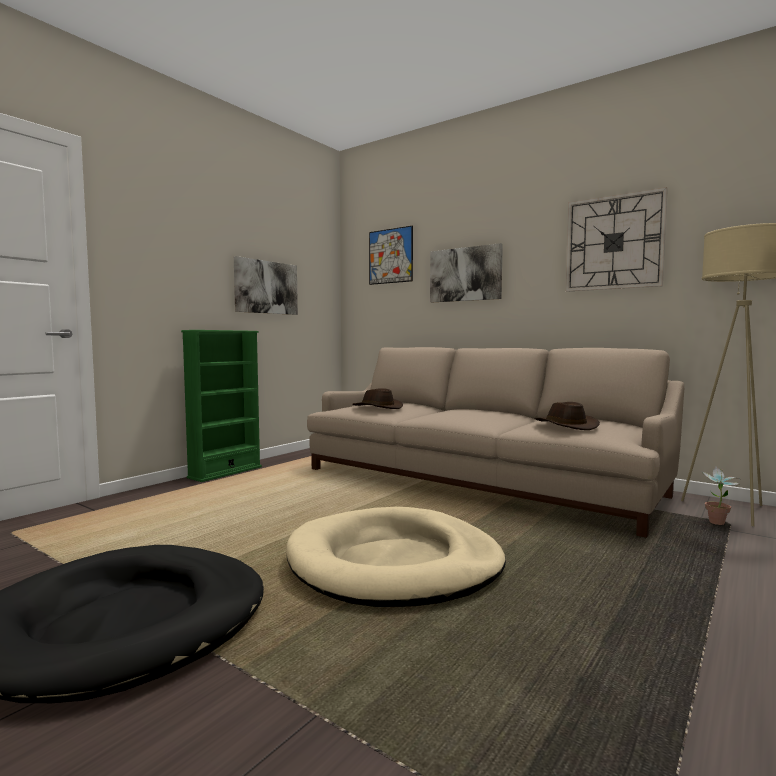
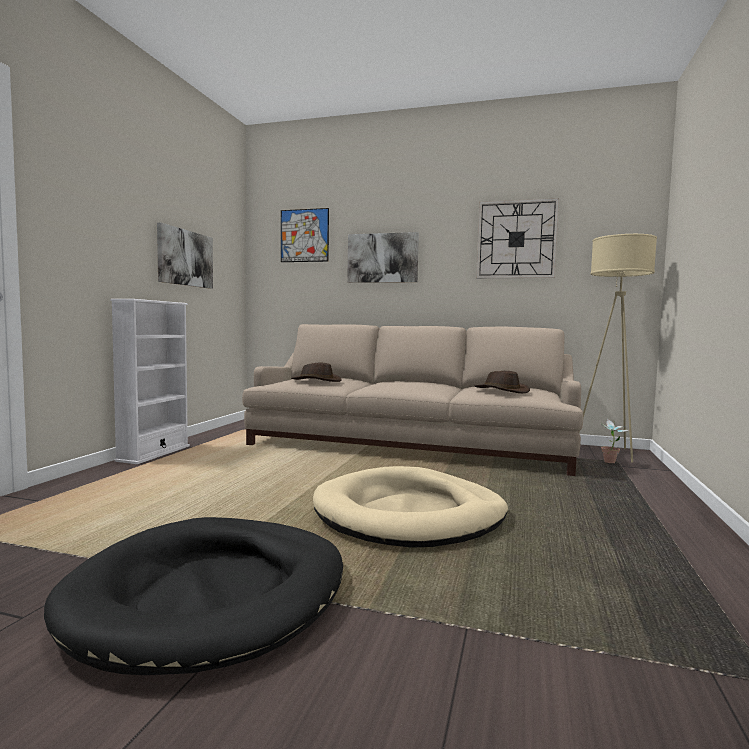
camera: 20 degrees left, 0 degrees up
green bookcase [181,330,262,482] -> white bookcase [110,299,190,464]

